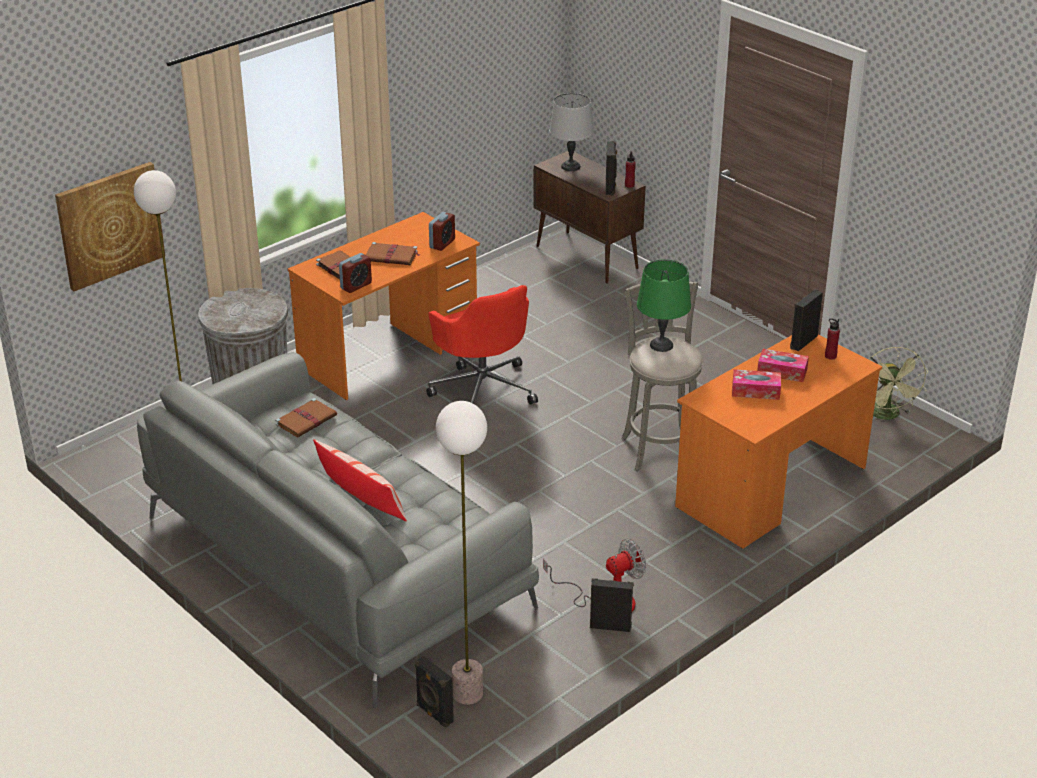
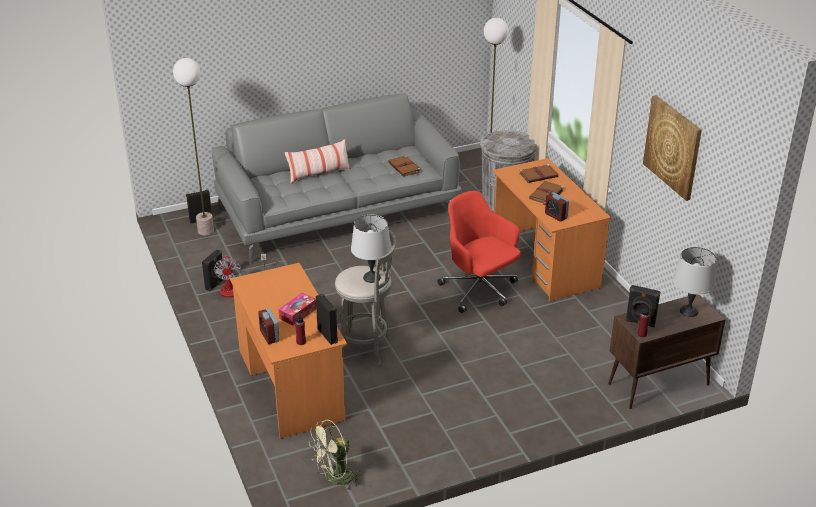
camera: 110 degrees right, 0 degrees up
picture [55,162,165,291] -> picture moved to [643,95,702,201]
alarm clock [339,253,372,293] -> alarm clock moved to [258,308,280,344]
red office chair [426,285,538,404] -> red office chair turned 60 degrees clockwise [437,191,521,313]
green table lamp [637,259,691,352] -> grey table lamp [351,215,392,283]
tissue box [732,369,781,400] -> none
green fan [869,347,928,420] -> green fan turned 45 degrees counterclockwise [309,419,363,491]

